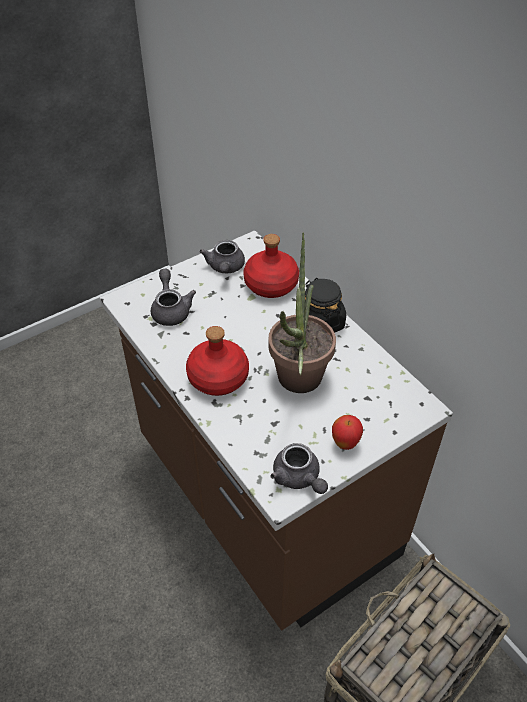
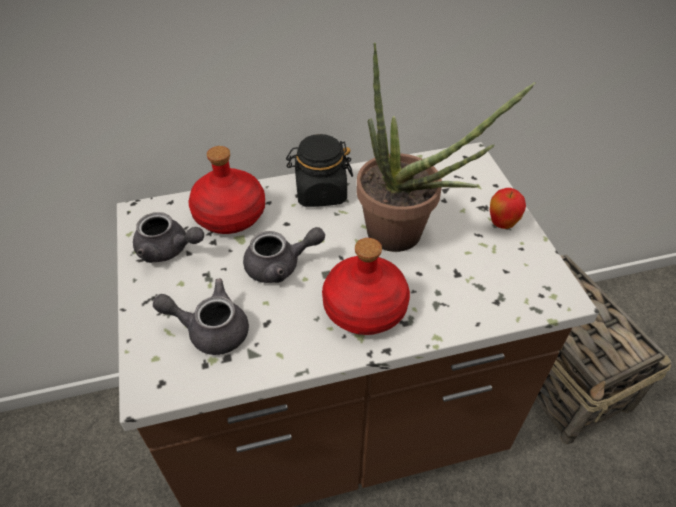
camera: 70 degrees left, 0 degrees up
grey teapot [270,443,328,494] -> grey teapot moved to [243,227,325,283]

